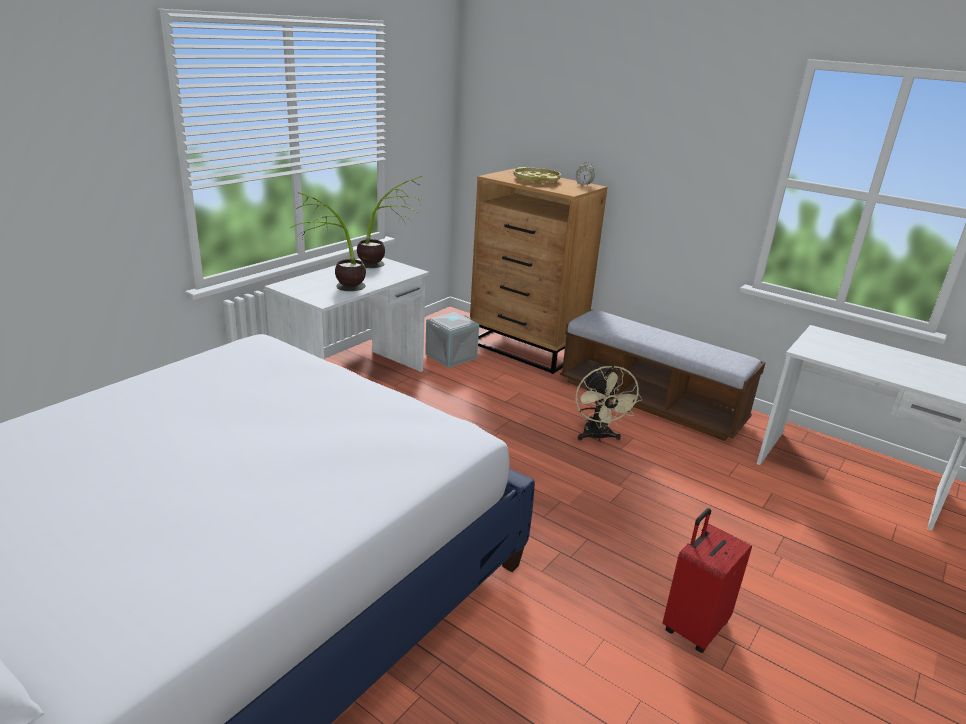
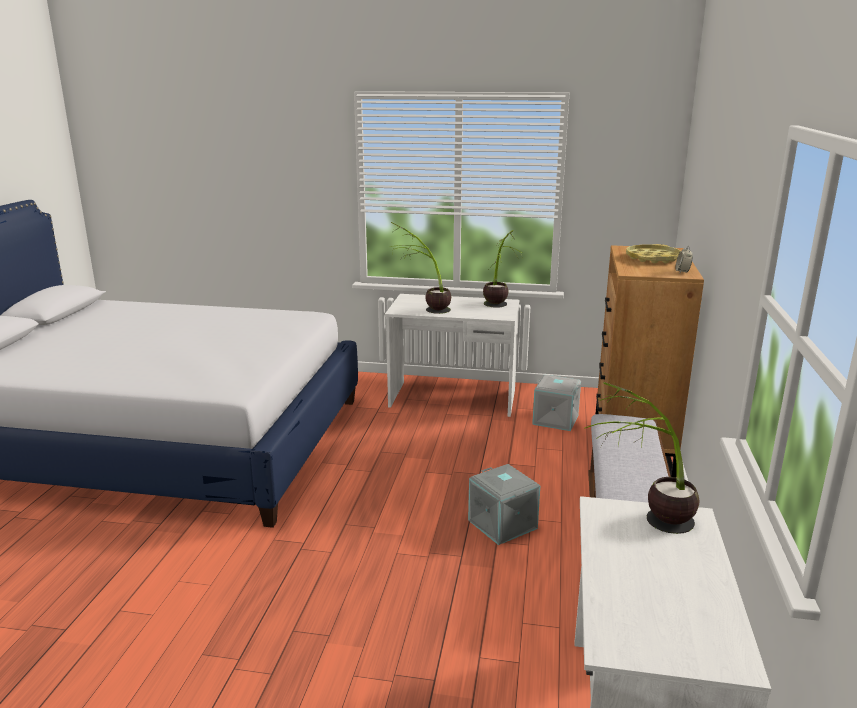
camera: 65 degrees right, 5 degrees down
beige fan [575,365,642,442] -> grey storage box [468,464,540,545]
red suitcase [663,508,752,653] -> none
none -> potted plant [584,382,699,534]

